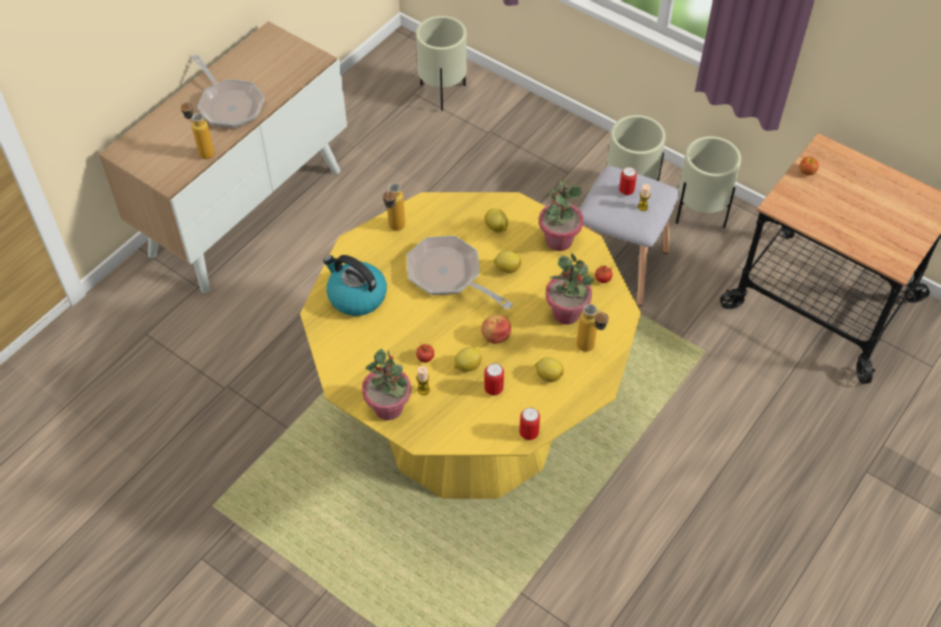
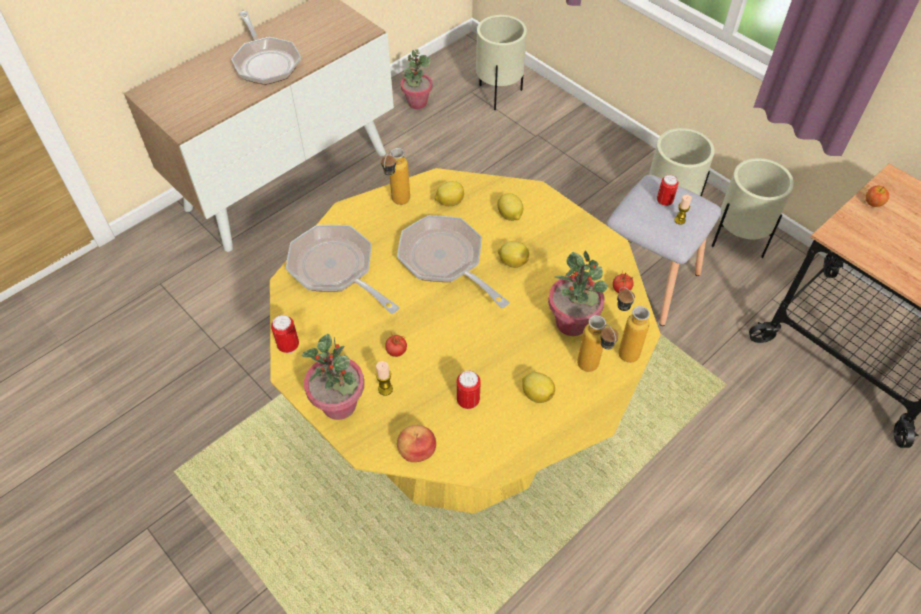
camera: 10 degrees right, 0 degrees up
bottle [181,101,214,159] -> bottle moved to [617,287,650,363]
kettle [323,255,387,316] -> frying pan [286,225,400,314]
lemon [454,347,482,372] -> lemon moved to [435,181,464,206]
apple [481,315,511,344] -> apple moved to [397,425,436,462]
can [519,408,540,440] -> can moved to [271,315,299,353]
potted plant [539,178,583,251] -> potted plant moved to [401,49,433,109]

